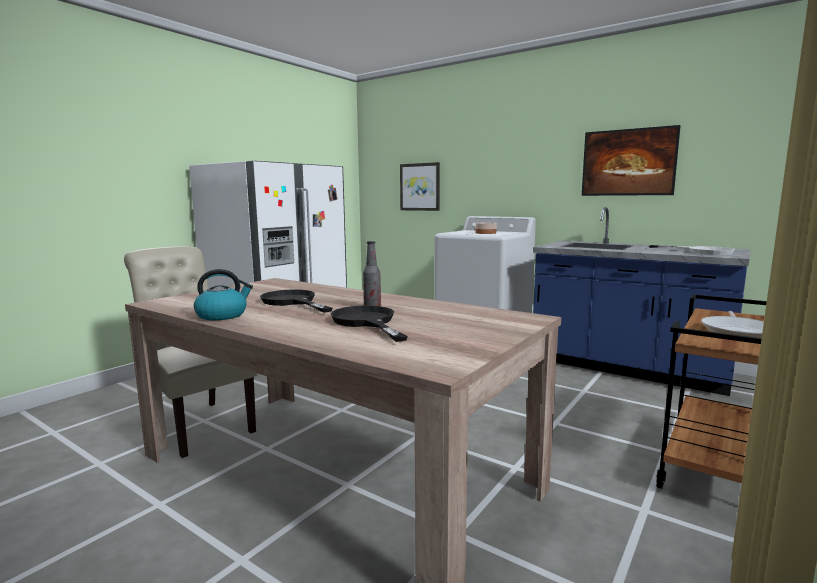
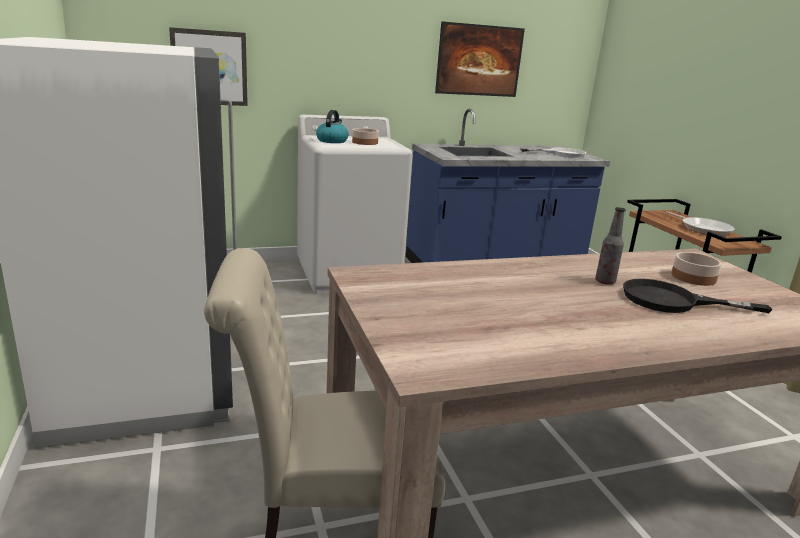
camera: 55 degrees left, 10 degrees up
kettle [194,269,253,320] -> kettle moved to [316,110,348,143]
black frying pan [260,289,333,313] -> none
none -> bowl [671,252,722,286]

